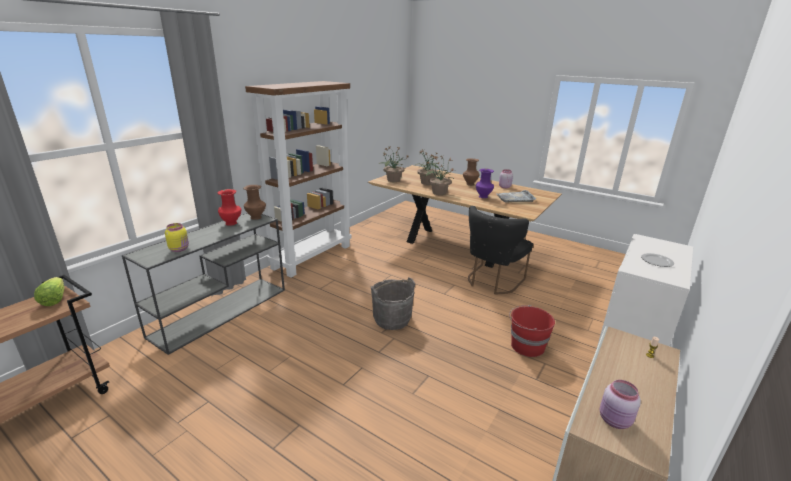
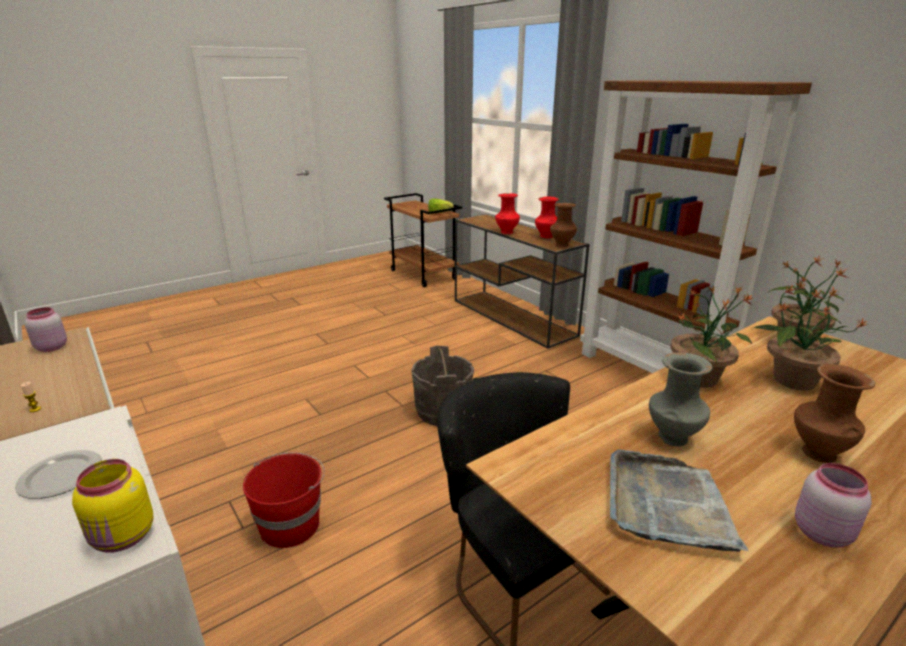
camera: 110 degrees right, 0 degrees up
grey console table [122,213,285,355] -> brown console table [455,214,590,349]
yellow jar [165,223,189,252] -> yellow jar moved to [72,459,153,552]
purple vase [476,169,494,198] -> grey vase [649,352,712,446]
none -> red vase [495,193,520,234]

